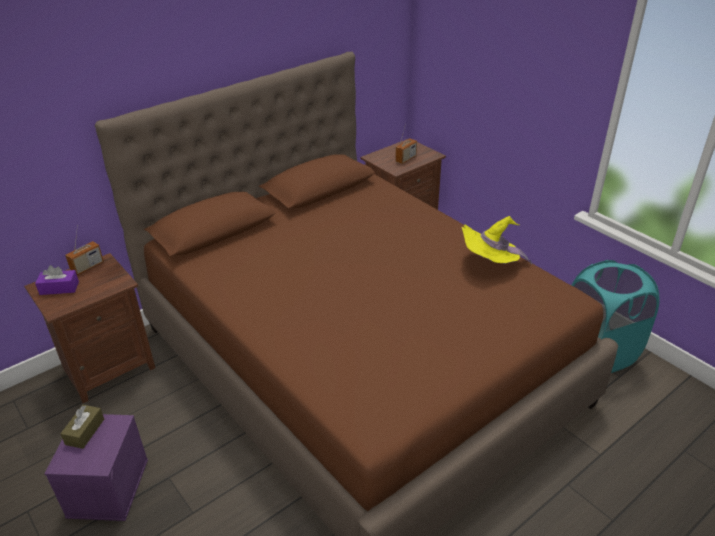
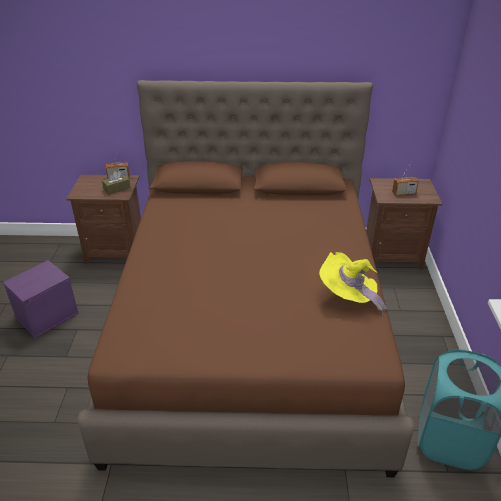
camera: 40 degrees right, 0 degrees up
purple tissue box [35,265,79,295] -> none
brown tissue box [60,405,104,449] -> brown tissue box moved to [102,171,131,195]

